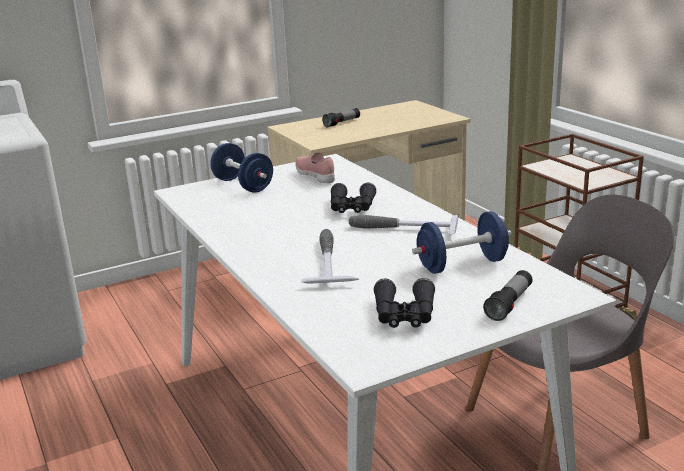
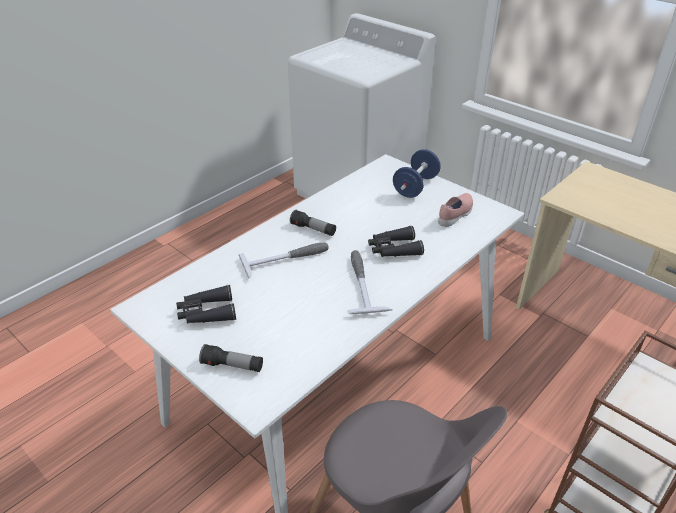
camera: 70 degrees right, 15 degrees up
flashlight [322,108,360,128] -> flashlight moved to [290,210,336,236]
blue dumbbell [412,211,512,274] -> none

